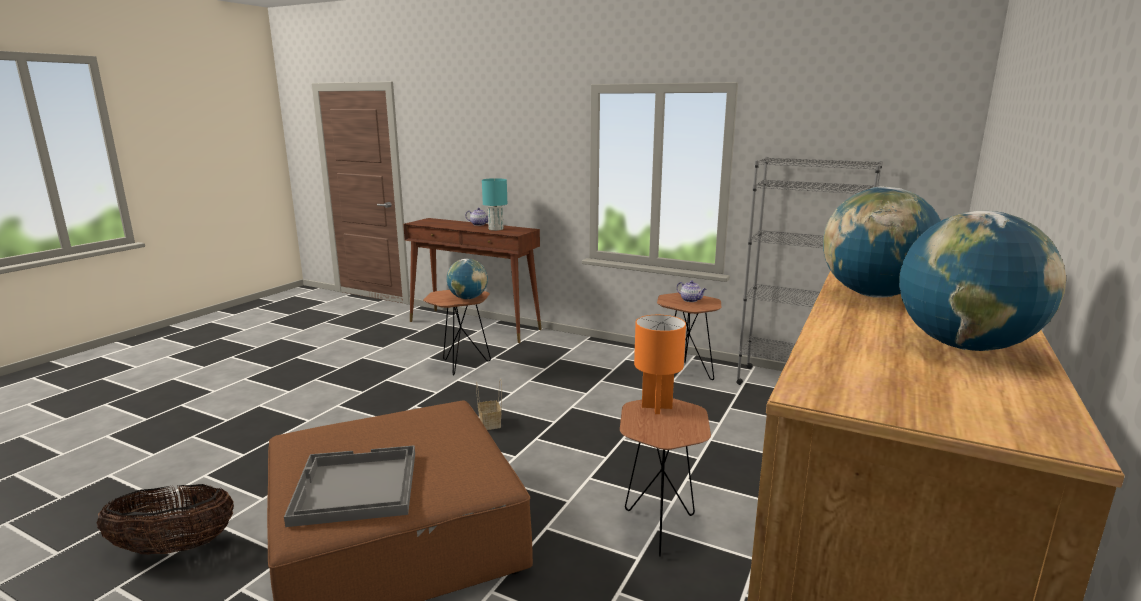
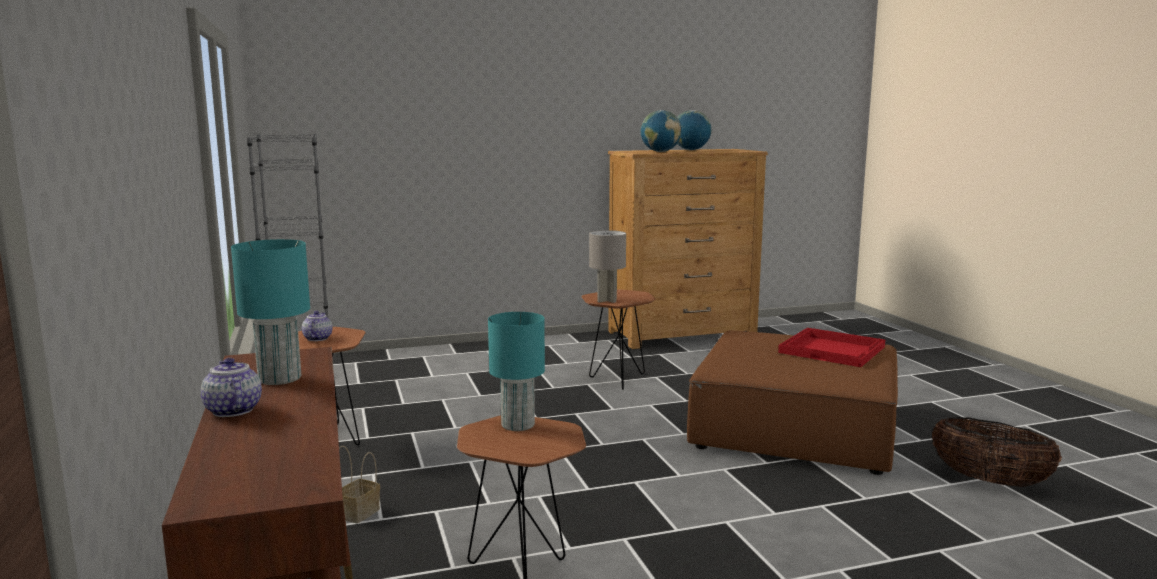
camera: 135 degrees left, 5 degrees down
grey tray [284,445,415,527] -> red tray [778,328,885,367]
globe [447,259,488,299] -> turquoise table lamp [488,312,545,431]
basket [476,379,502,430] -> basket moved to [339,446,380,523]
orange table lamp [634,315,686,414] -> grey table lamp [589,230,626,303]

